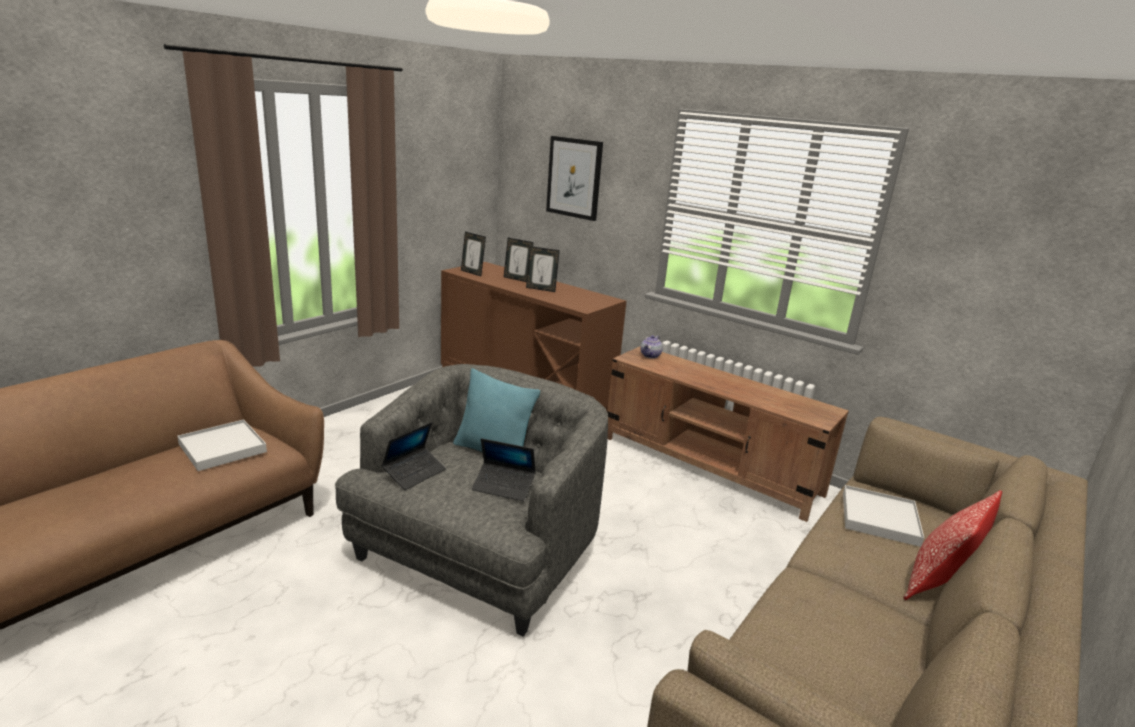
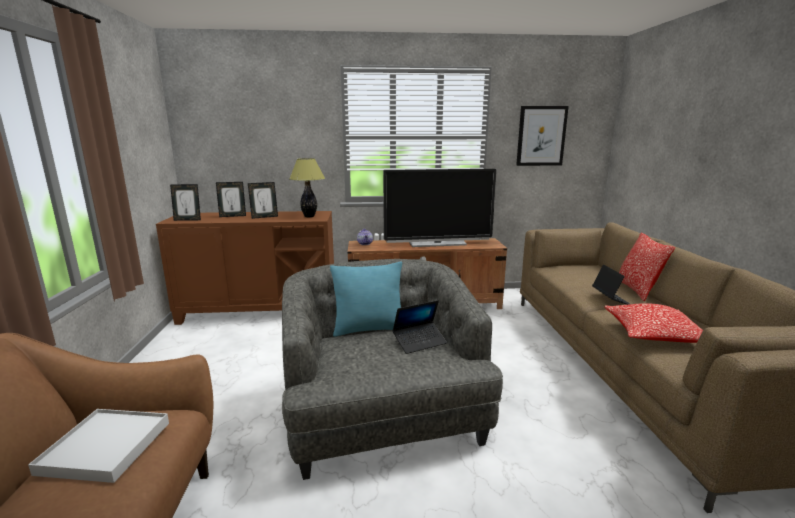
camera: 40 degrees left, 5 degrees down
laptop [382,422,446,490] -> laptop moved to [592,265,630,305]
picture [546,136,603,221] -> picture moved to [516,106,569,166]
white tray [843,485,924,547] -> none
none -> table lamp [289,158,325,217]
none -> television [383,169,497,247]
none -> pillow [604,303,703,343]

